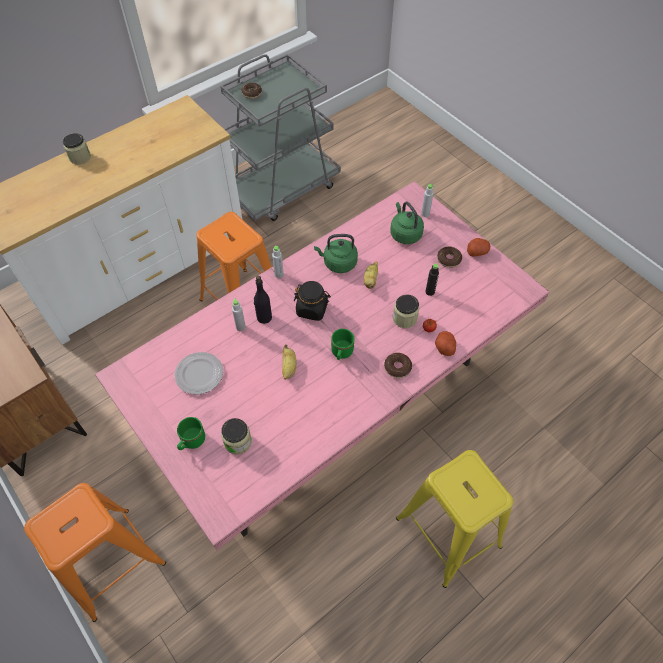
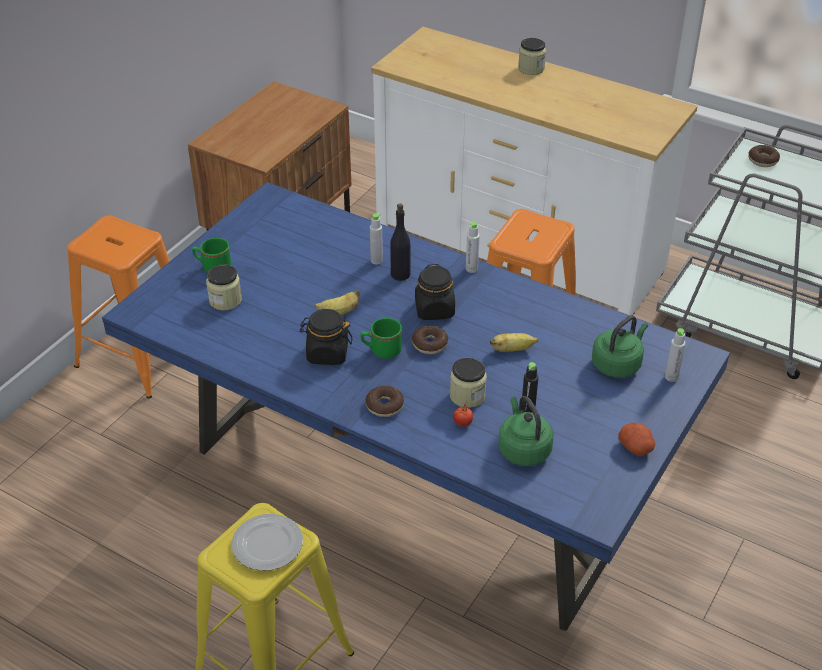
camera: 70 degrees right, 15 degrees down
pink dining table [95,181,549,550] -> blue dining table [102,182,730,631]
plate [174,352,223,395] -> plate moved to [231,514,303,571]
green kettle [314,234,358,273] -> green kettle moved to [498,396,553,466]
potato [435,331,456,356] -> none
donut [437,247,462,268] -> donut moved to [412,325,448,354]
none -> black jar [299,309,353,365]

